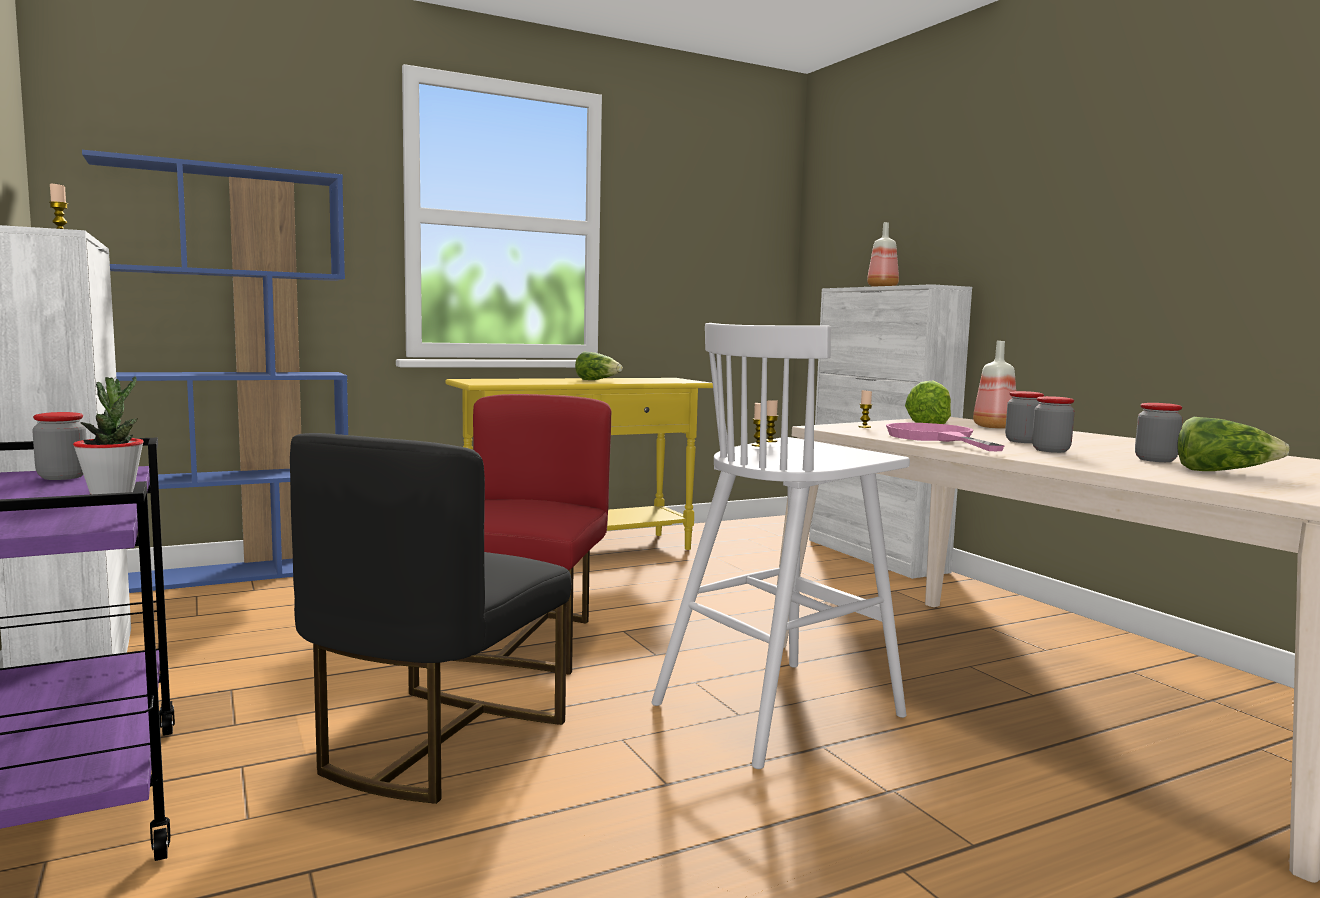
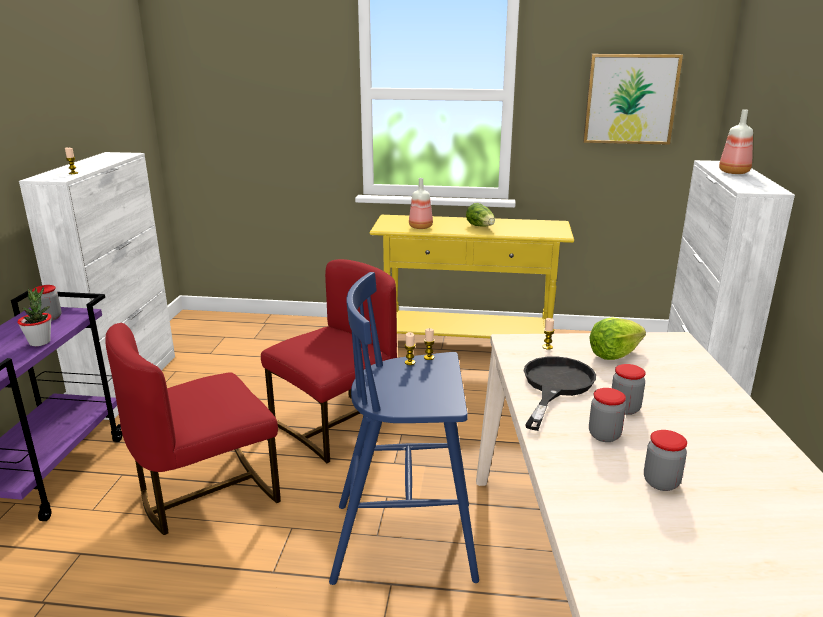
camera: 35 degrees right, 15 degrees up
blue bookcase [82,150,348,593] -> none
black chair [290,433,571,804] -> red chair [106,323,281,535]
white stool [651,323,910,769] -> blue stool [329,272,479,585]
pink frying pan [886,423,1005,451] -> black frying pan [524,356,596,431]
bottle [973,341,1016,429] -> bottle moved to [409,178,433,229]
lettuce [1177,417,1289,471] -> none
none -> picture [583,54,683,145]

